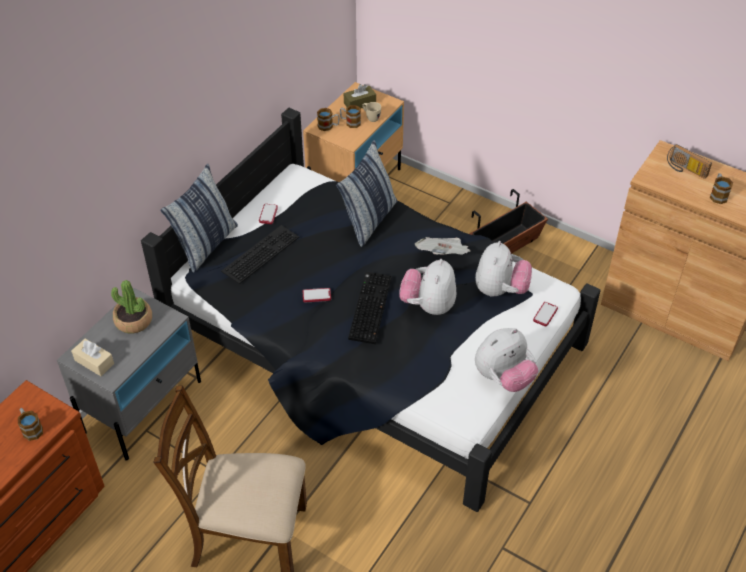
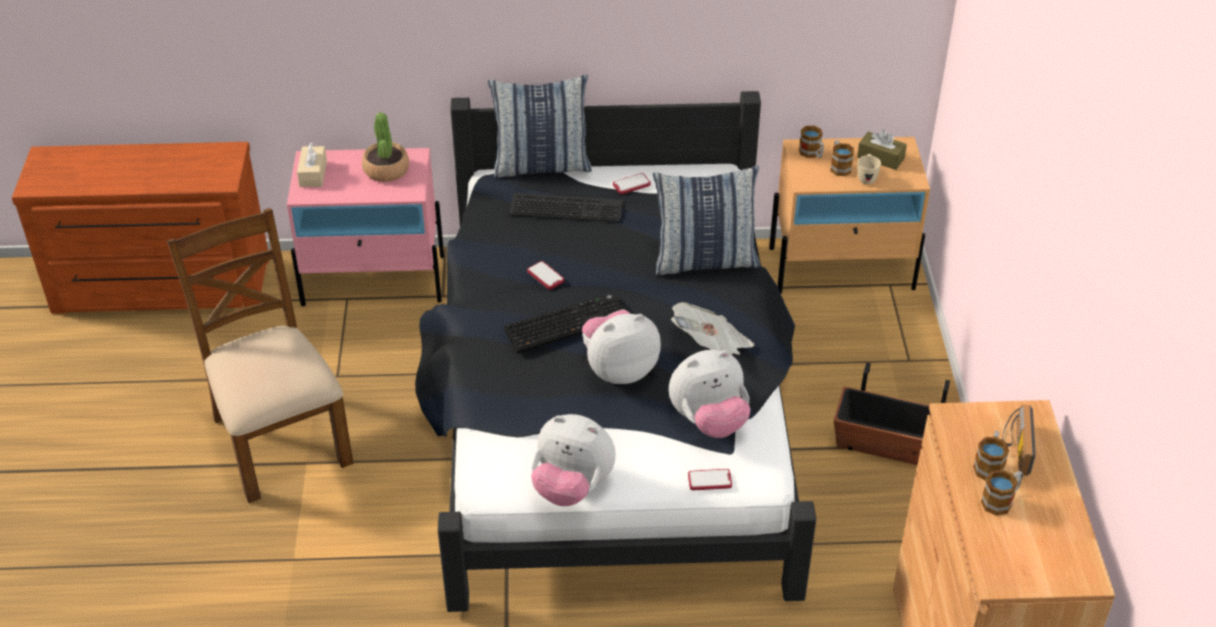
camera: 55 degrees right, 5 degrees down
mug [18,408,43,441] -> mug moved to [973,431,1009,481]
grey nightstand [57,288,201,461] -> pink nightstand [287,148,444,306]

